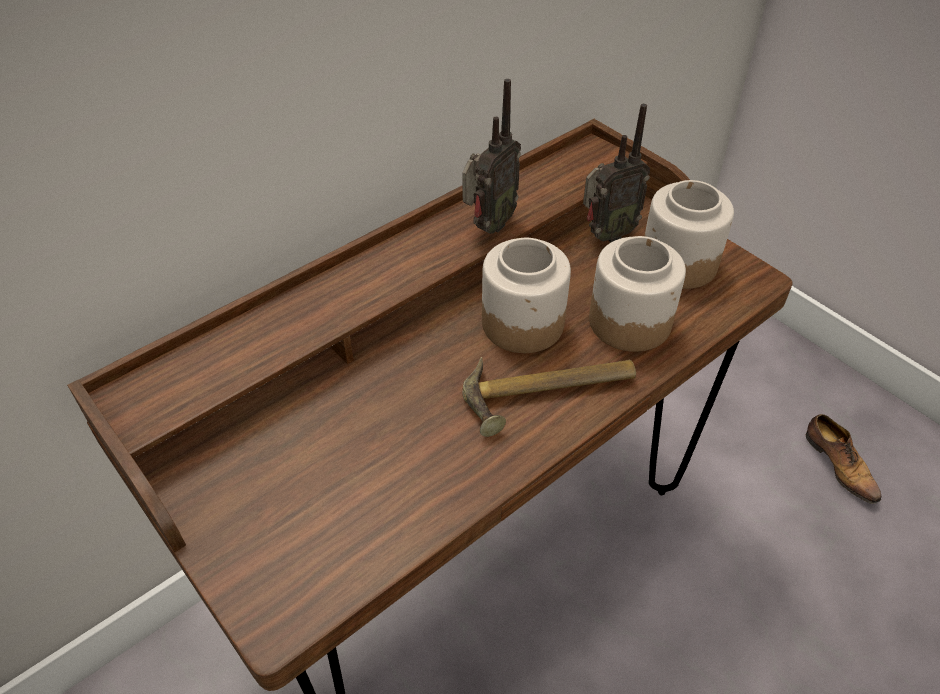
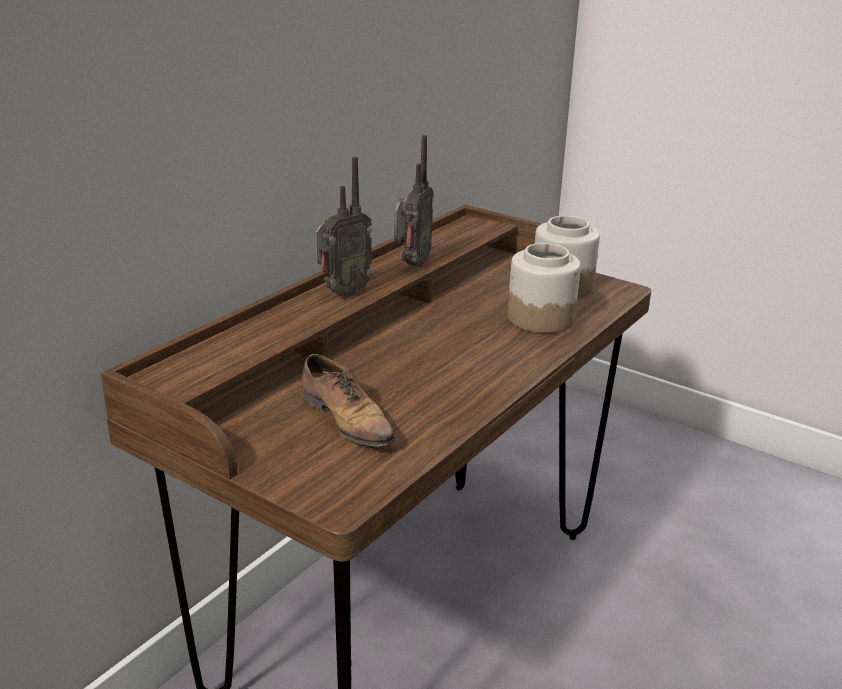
camera: 15 degrees left, 20 degrees down
hammer [463,357,636,437] -> none
jar [482,238,571,353] -> none
radio [583,104,651,243] -> radio moved to [315,157,372,297]
shoe [806,414,881,504] -> shoe moved to [302,354,395,450]

